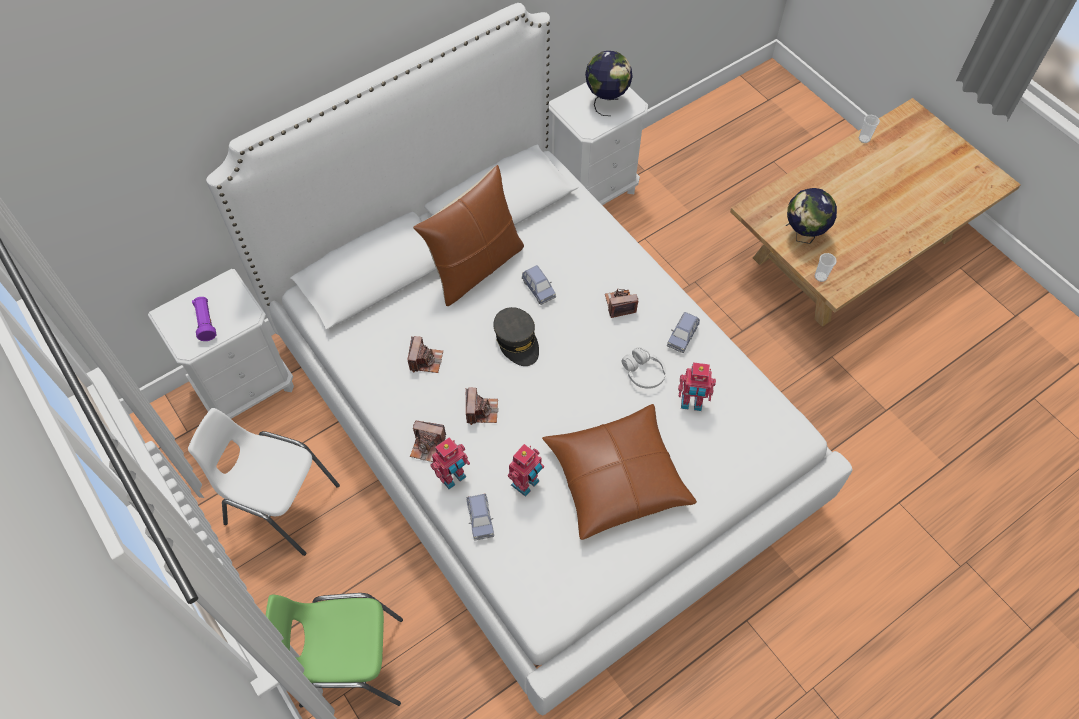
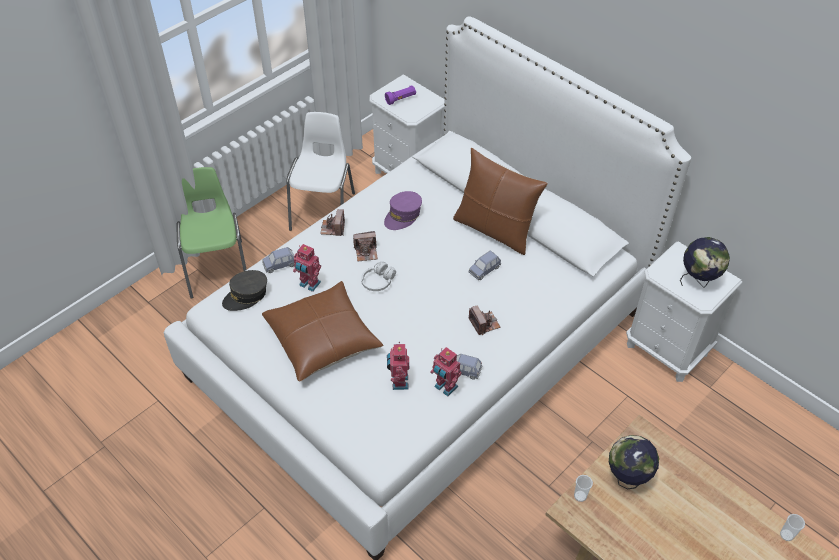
camera: 80 degrees right, 10 degrees down
camera [408,336,443,373] -> purple cap [384,191,422,230]
toy robot [430,437,470,489] -> toy robot moved to [430,347,462,396]
grey cap [493,307,539,366] -> grey cap moved to [222,270,267,311]
white headphones [622,347,666,389] -> white headphones moved to [361,261,396,291]

